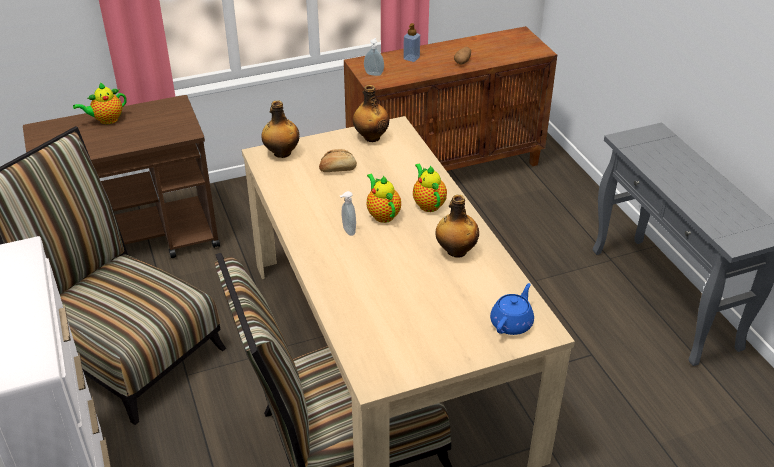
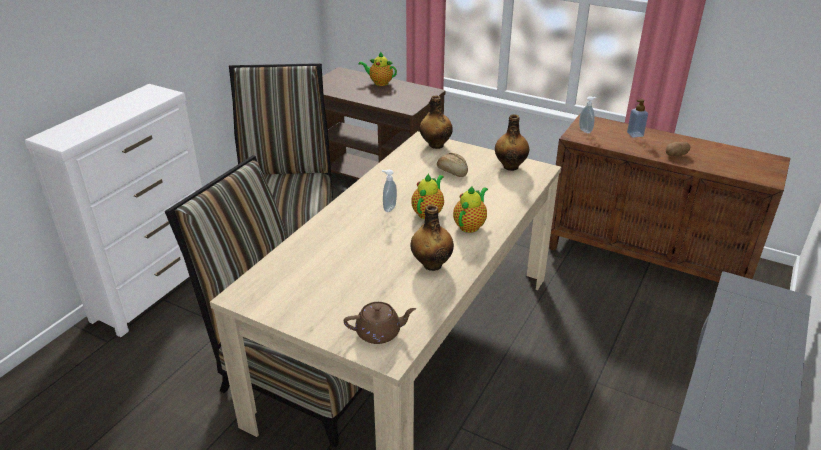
camera: 50 degrees right, 5 degrees down
blue teapot [490,283,534,335] -> brown teapot [344,302,416,344]

